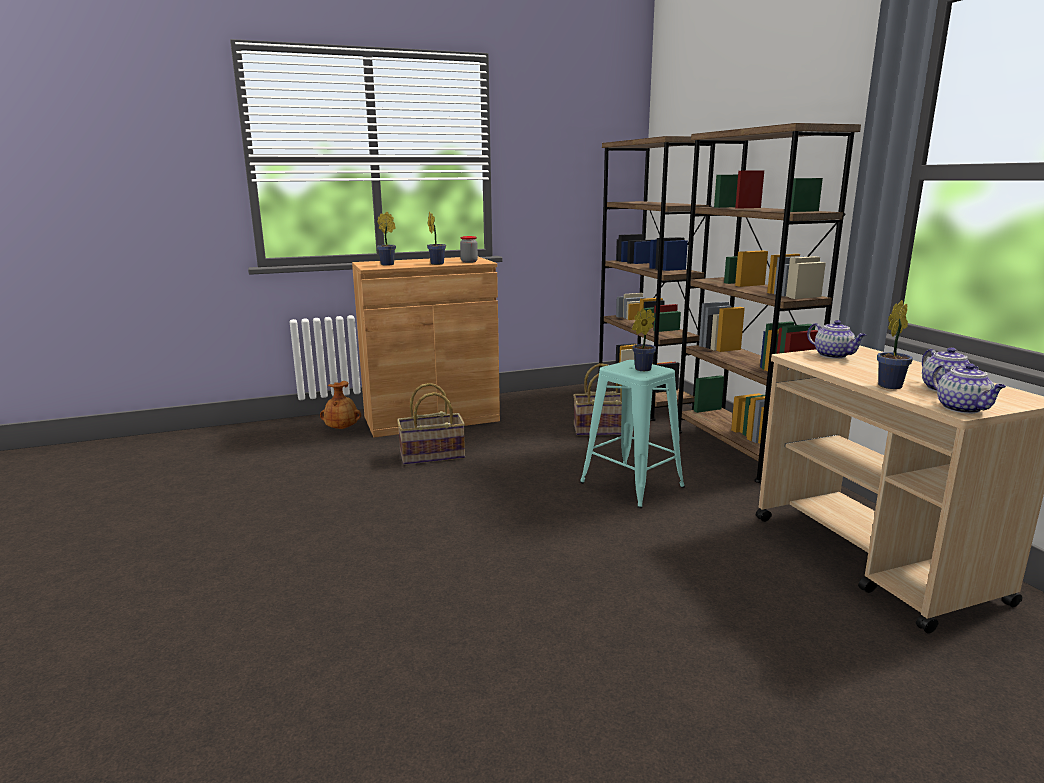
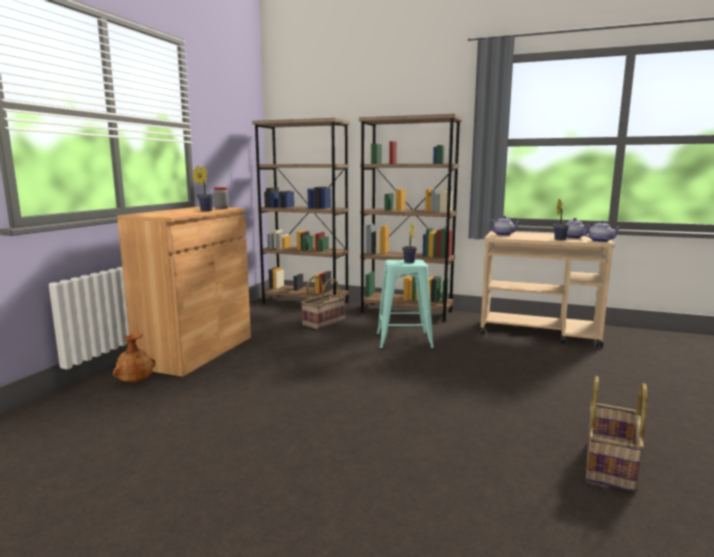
camera: 50 degrees left, 5 degrees down
potted plant [377,212,396,266] -> none
basket [397,383,465,465] -> basket moved to [586,376,647,492]

